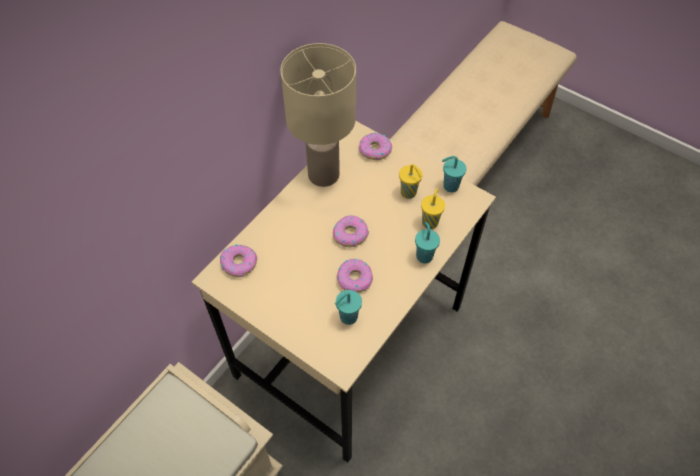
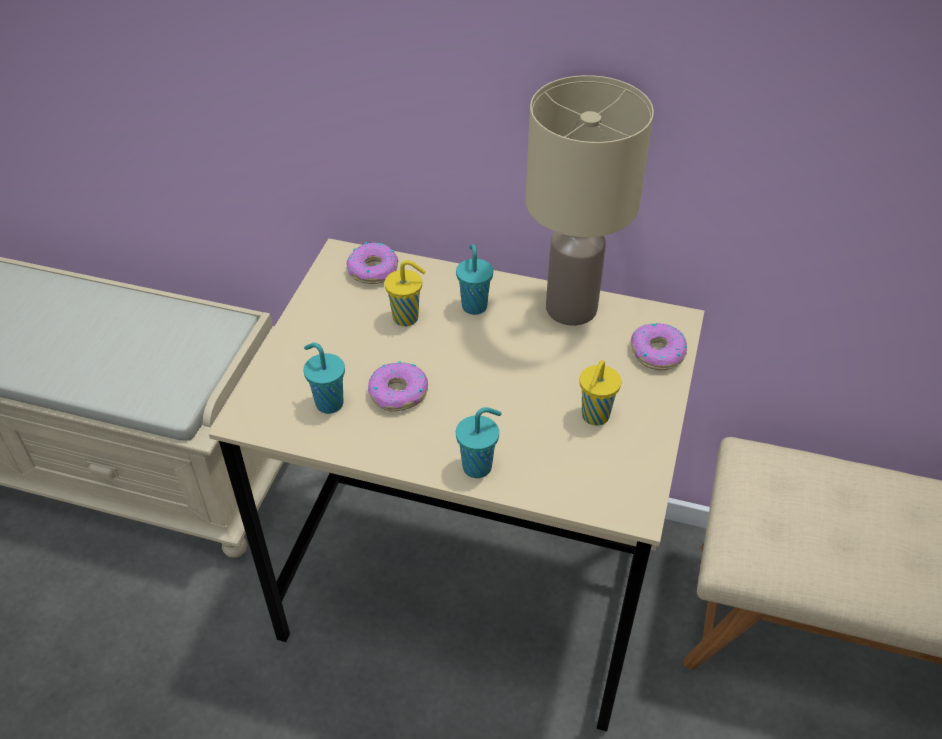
camera: 70 degrees right, 10 degrees down
donut [333,215,369,247] -> none
yellow cup [421,188,445,229] -> yellow cup moved to [384,260,426,326]
turquoise cup [442,156,467,192] -> turquoise cup moved to [456,244,493,315]

